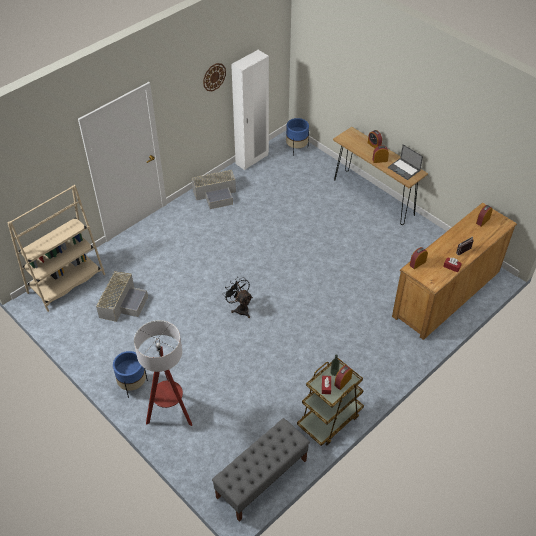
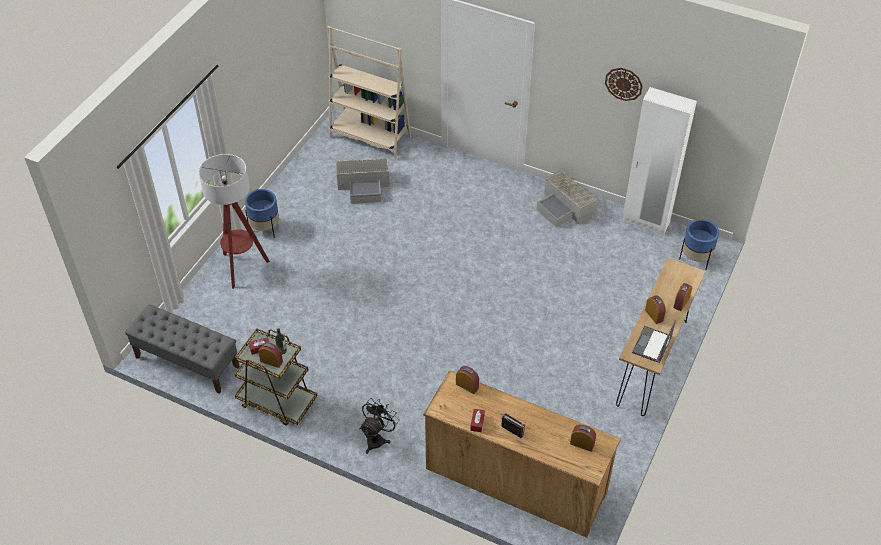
camera: 70 degrees right, 0 degrees up
black fan [225,277,253,318] -> black fan moved to [360,398,399,454]

